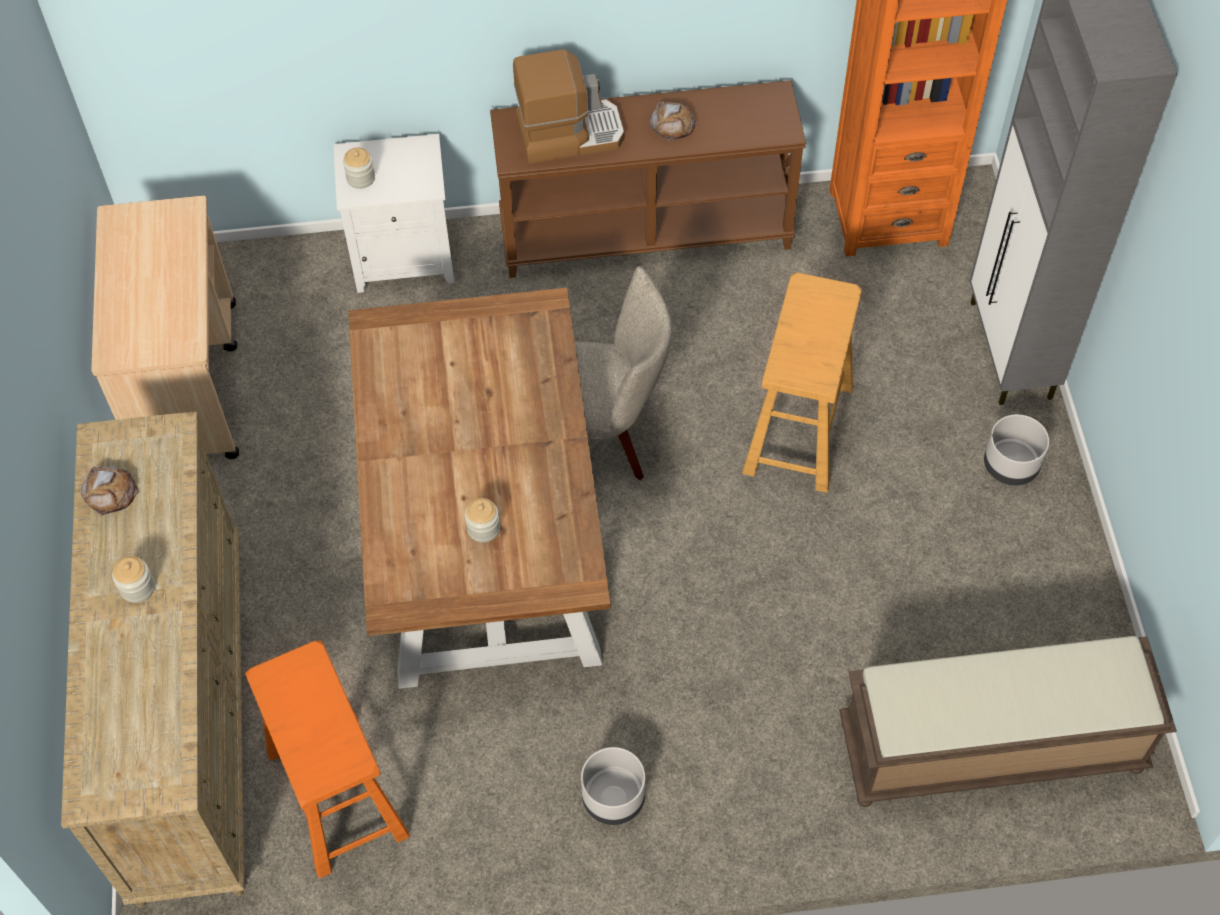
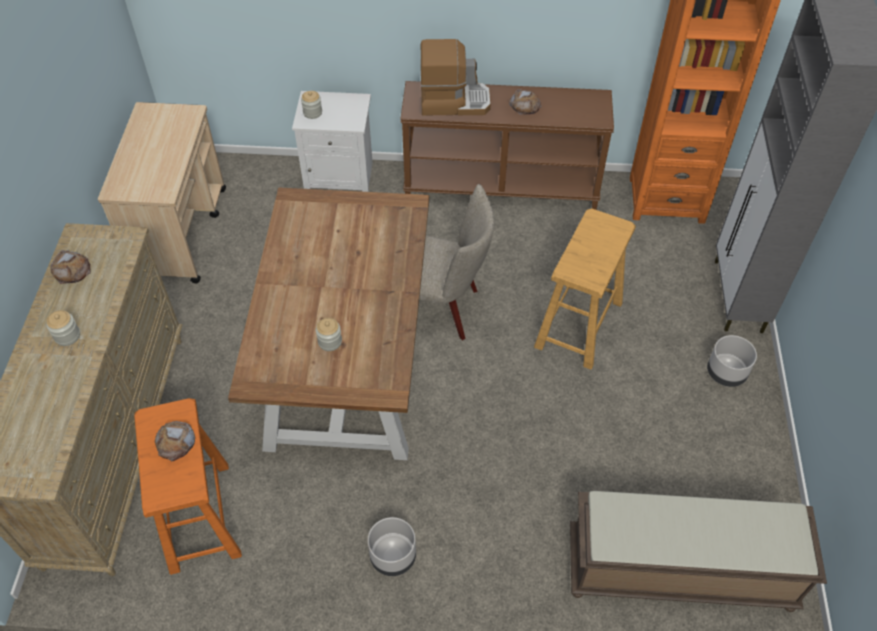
camera: 10 degrees right, 5 degrees down
none -> bread [155,421,195,461]

